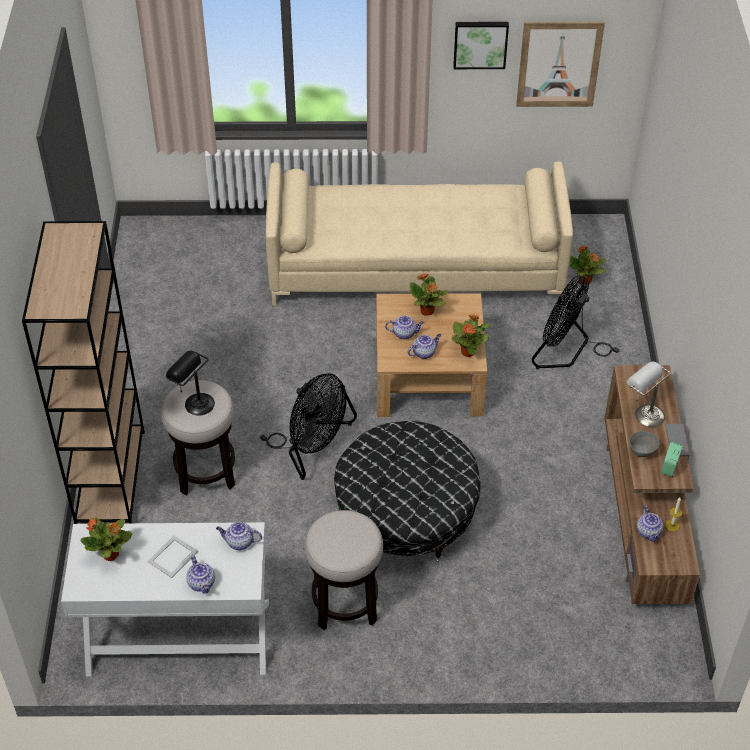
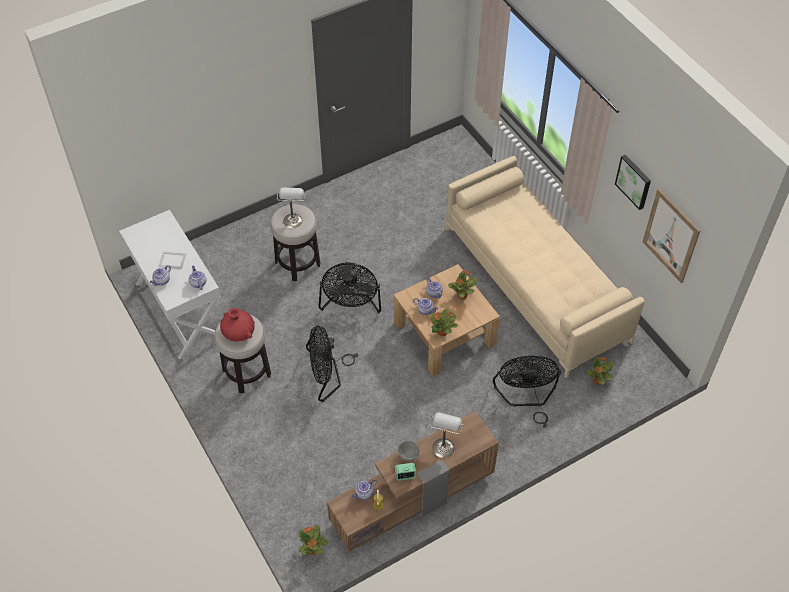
camera: 60 degrees right, 5 degrees up
beige bookcase [22,221,145,524] -> none
potted plant [81,518,132,561] -> potted plant moved to [299,525,328,556]
black table lamp [166,351,215,416] -> white table lamp [277,188,306,228]
black ottoman [334,421,481,562] -> black fan [306,326,359,403]
none -> red vase [220,308,255,342]

